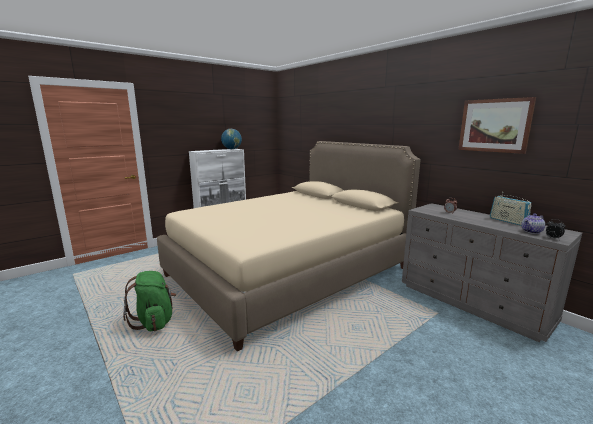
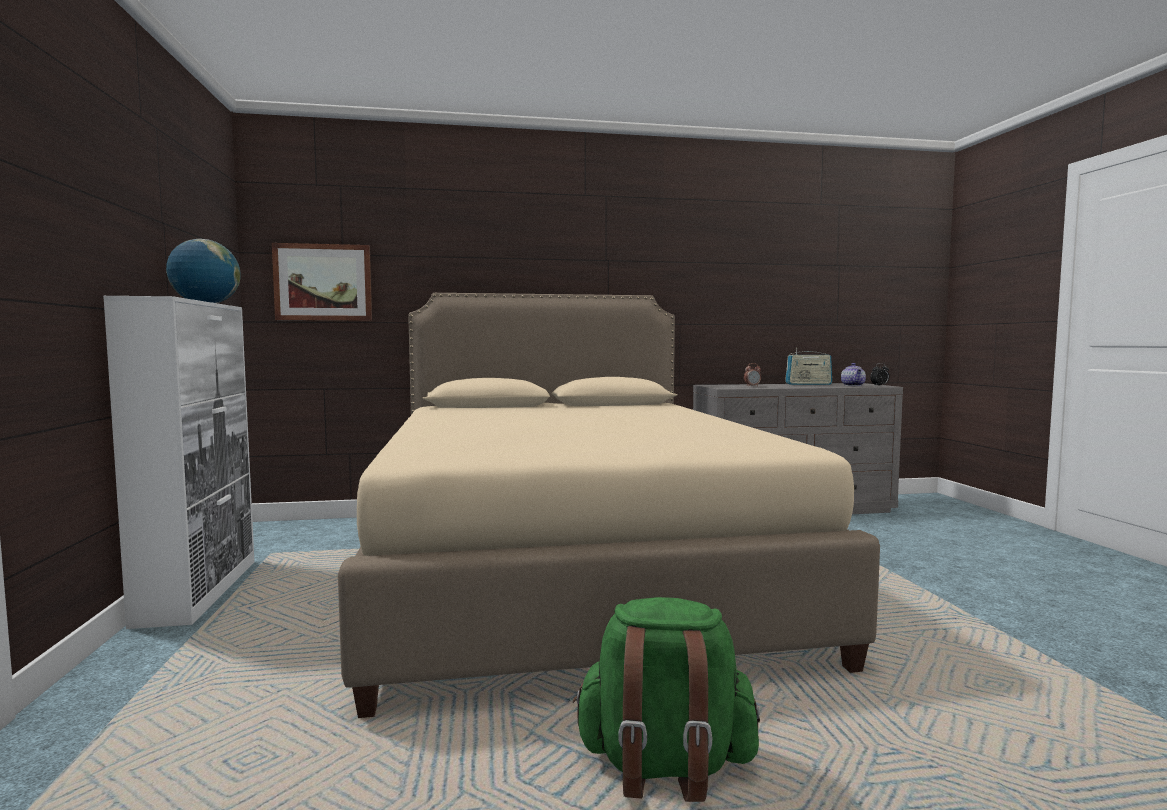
camera: 60 degrees left, 10 degrees down
picture [458,97,536,154] -> picture moved to [272,243,372,321]

